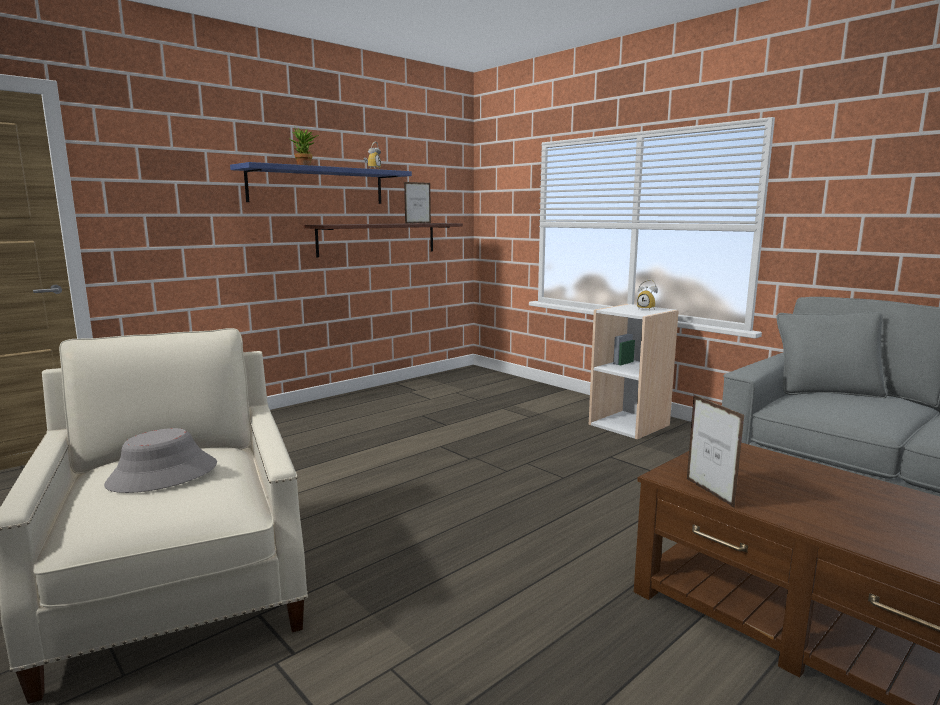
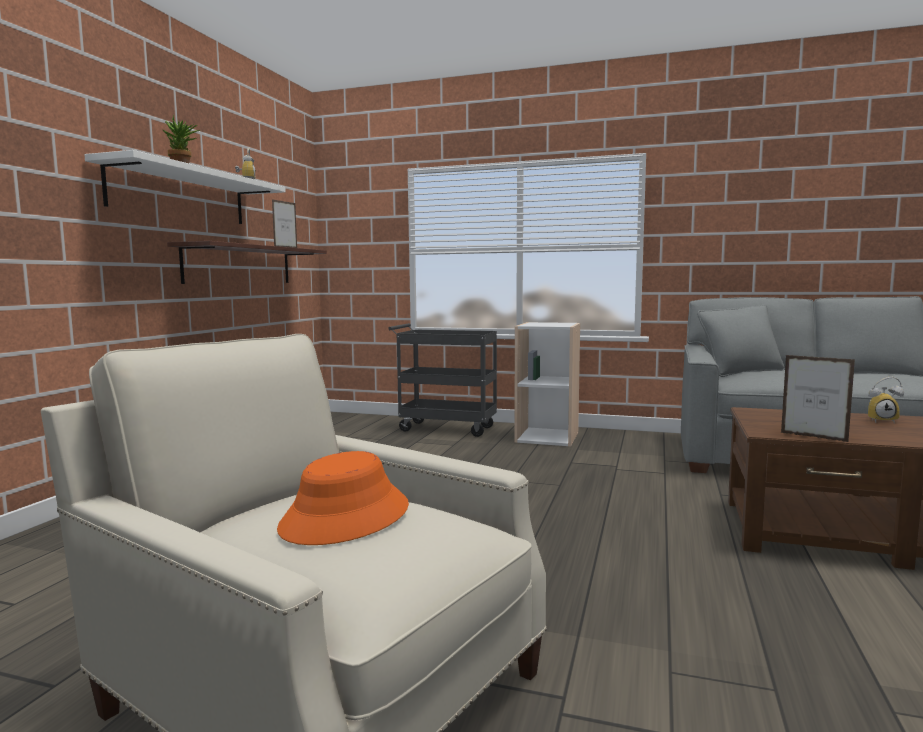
camera: 30 degrees left, 5 degrees down
grey hat [104,428,217,493] -> orange hat [277,451,409,545]
blue shelf [230,162,412,204] -> white shelf [84,150,286,224]
alarm clock [637,280,658,311] -> alarm clock moved to [868,377,904,423]
none -> grey cart [388,323,497,437]

